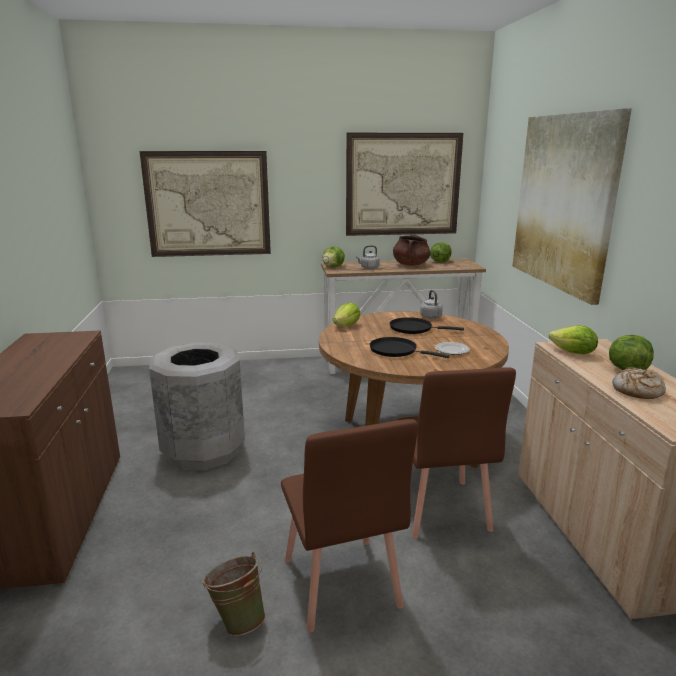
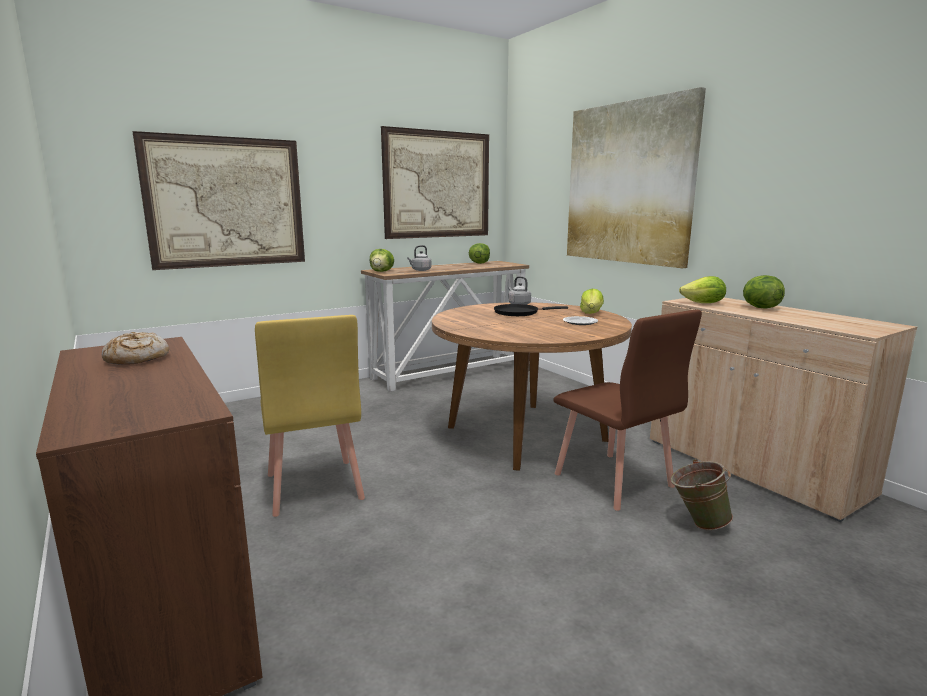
camera: 25 degrees left, 5 degrees down
grey trash can [149,342,245,470] -> yellow chair [255,315,365,517]
green bucket [202,552,266,636] -> green bucket moved to [671,459,733,530]
brown chair [281,419,418,633] -> none
lettuce [333,303,360,326] -> lettuce moved to [580,289,604,314]
black frying pan [370,337,450,358] -> none
brown cooking pot [393,234,430,266] -> none
bread [612,367,666,399] -> bread moved to [102,332,169,365]

